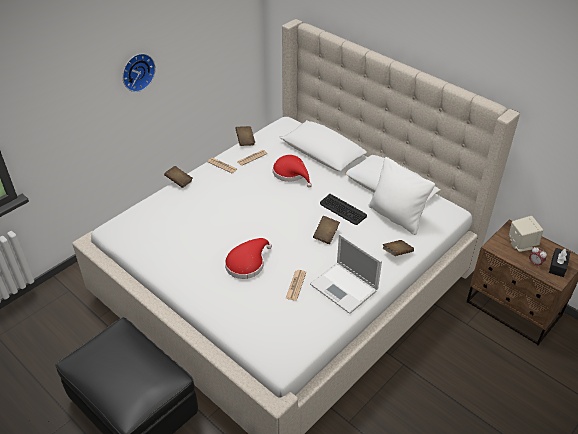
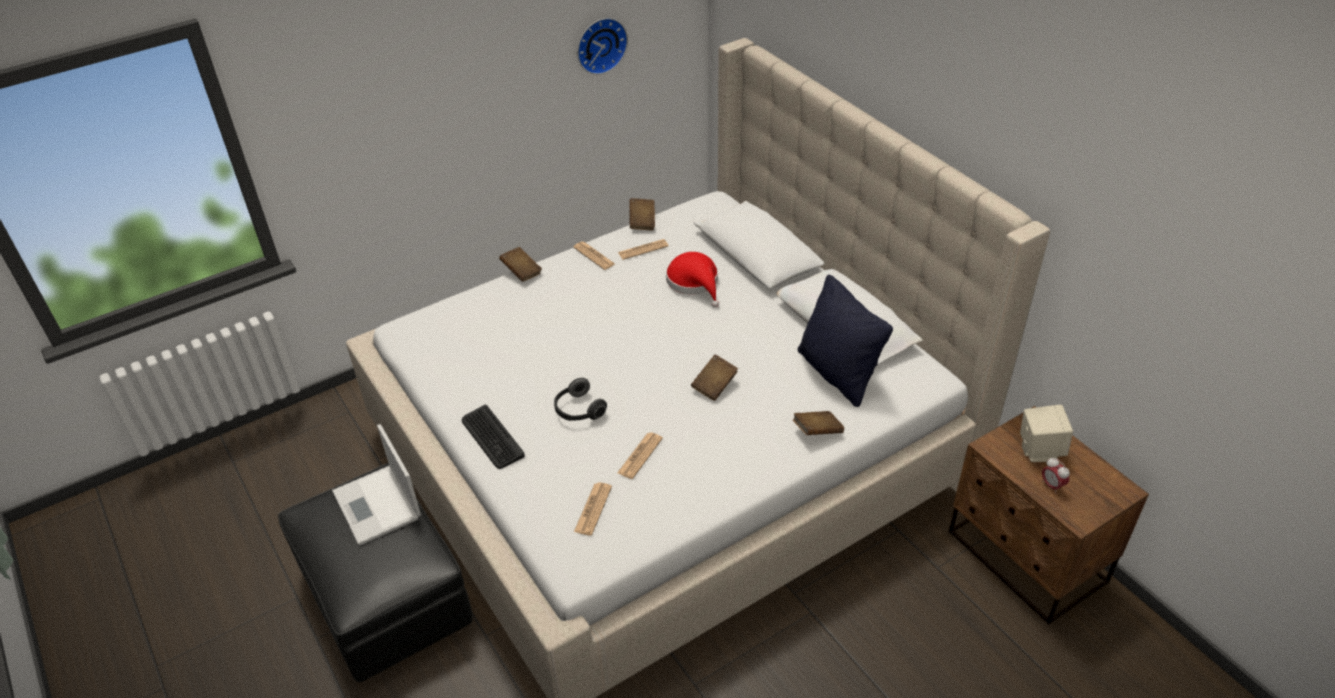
camera: 15 degrees right, 0 degrees up
wall clock [123,54,156,92] -> wall clock moved to [577,18,628,75]
red hat [225,238,272,279] -> headphones [554,378,607,421]
laptop [310,234,382,314] -> laptop moved to [332,424,421,546]
keyboard [320,194,367,225] -> keyboard moved to [462,405,525,469]
white pillow [368,157,435,235] -> black pillow [798,275,893,407]
black tissue box [549,248,570,277] -> none
none -> newspaper [574,482,612,536]

